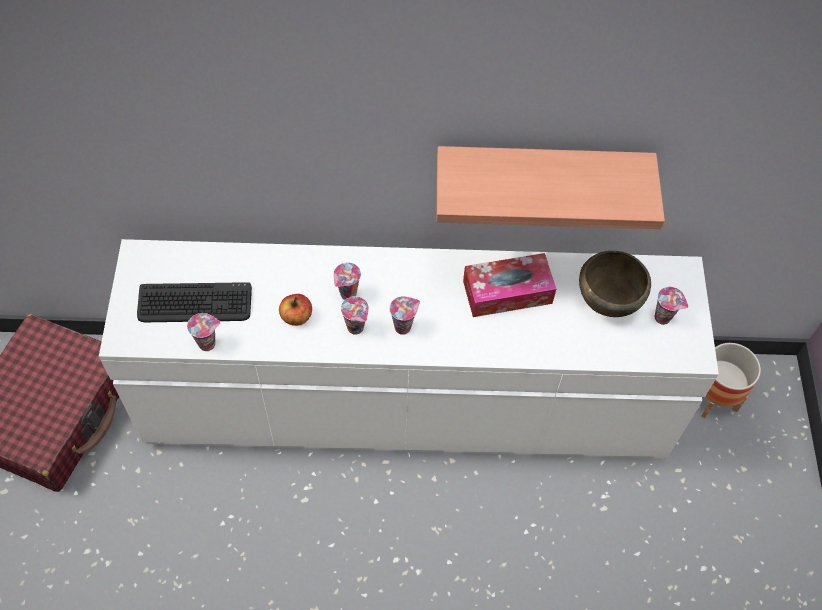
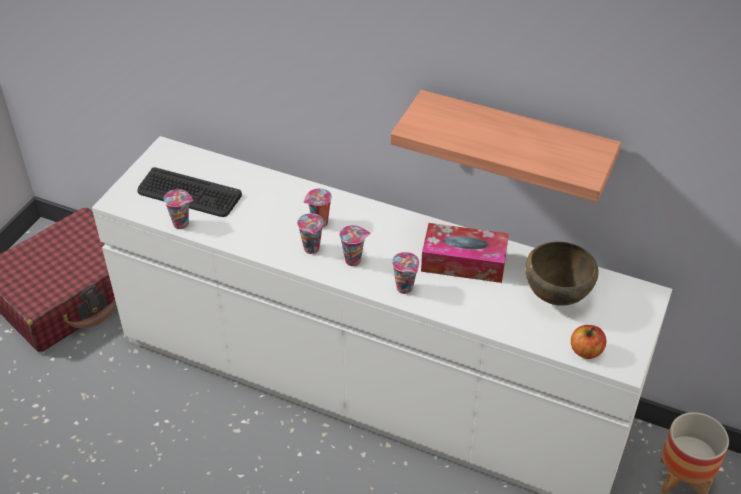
camera: 25 degrees right, 15 degrees down
apple [279,294,312,326] -> apple moved to [571,325,606,359]
cup [655,287,688,325] -> cup moved to [392,252,419,294]

